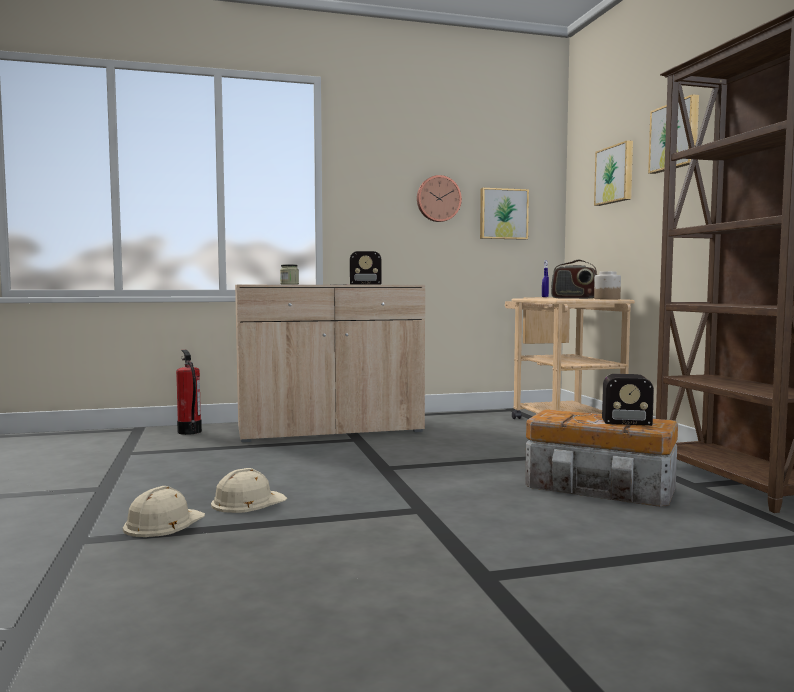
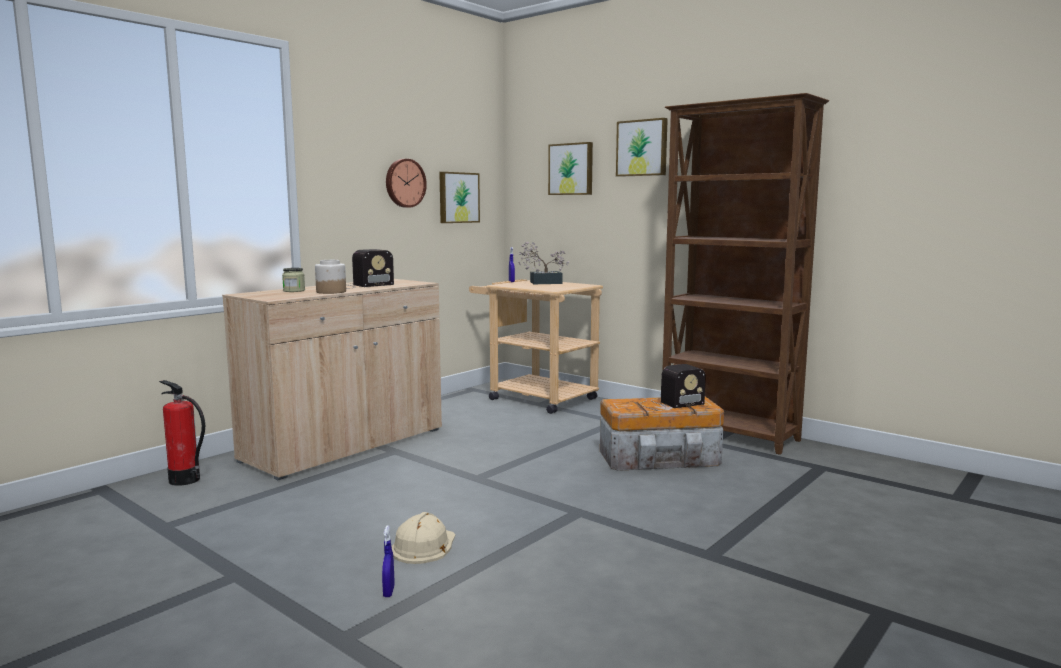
camera: 35 degrees left, 5 degrees up
beige hard hat [123,486,205,537] -> blue spray bottle [382,525,394,597]
radio [551,260,597,299] -> potted plant [518,241,569,284]
jar [594,271,621,299] -> jar moved to [315,260,346,294]

